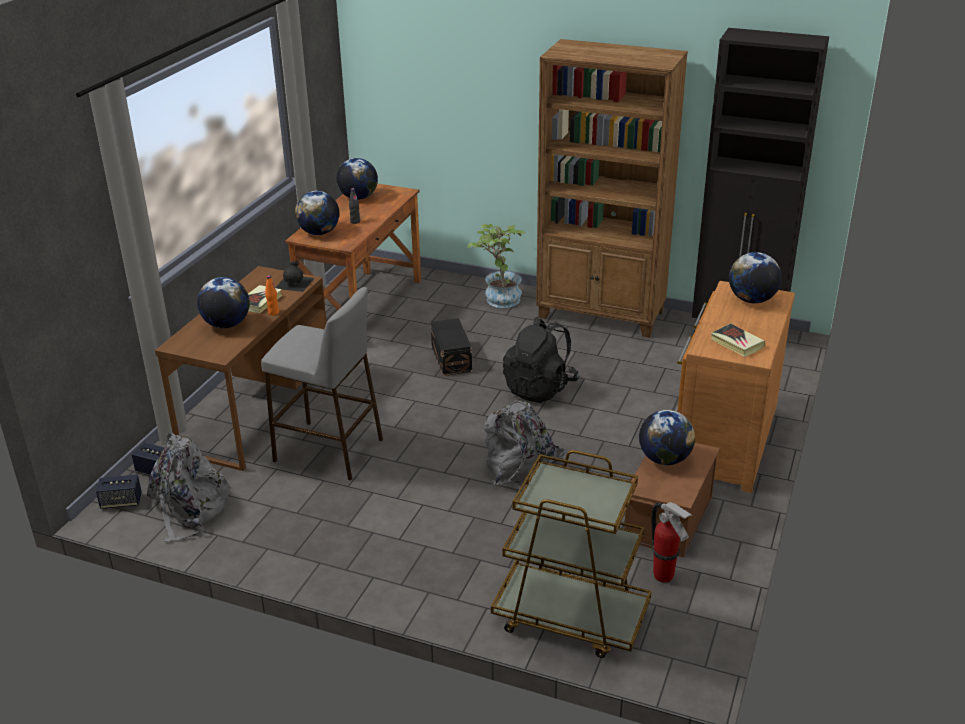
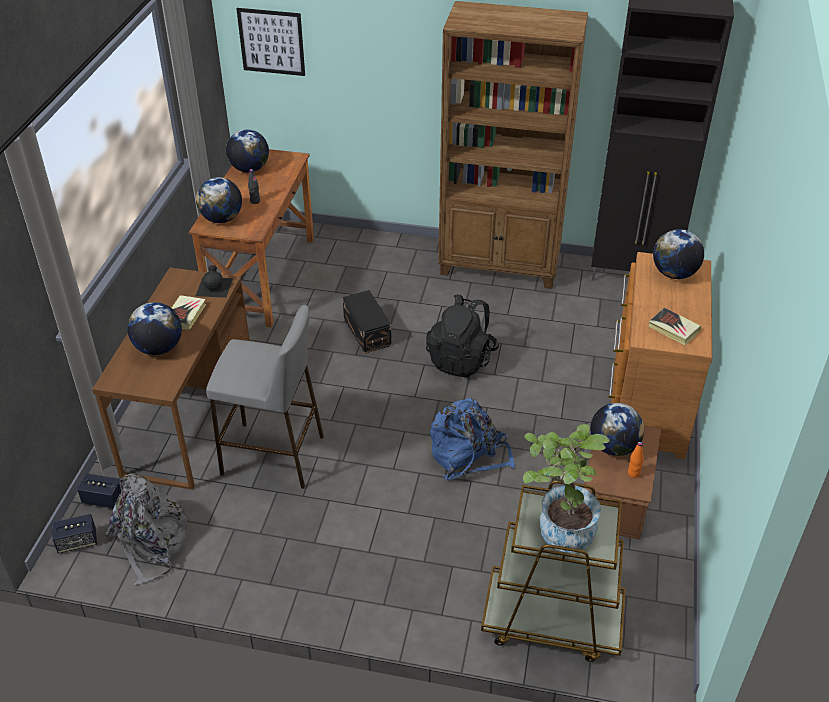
camera: 10 degrees left, 10 degrees up
orange bottle [265,275,279,315] -> orange bottle moved to [628,442,644,478]
potted plant [467,224,526,308] -> potted plant moved to [523,424,609,552]
grey backpack [484,401,568,486] -> blue backpack [430,398,515,480]
fire extinguisher [651,502,692,583] -> none
none -> picture [236,8,305,76]

